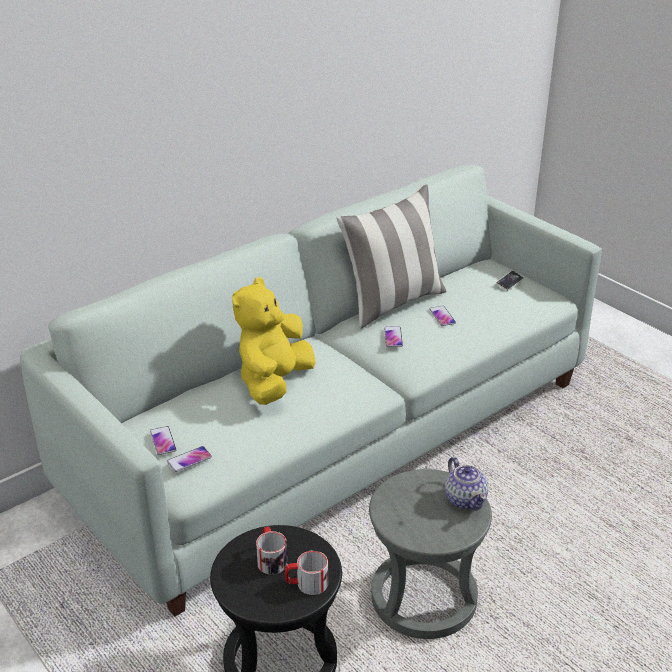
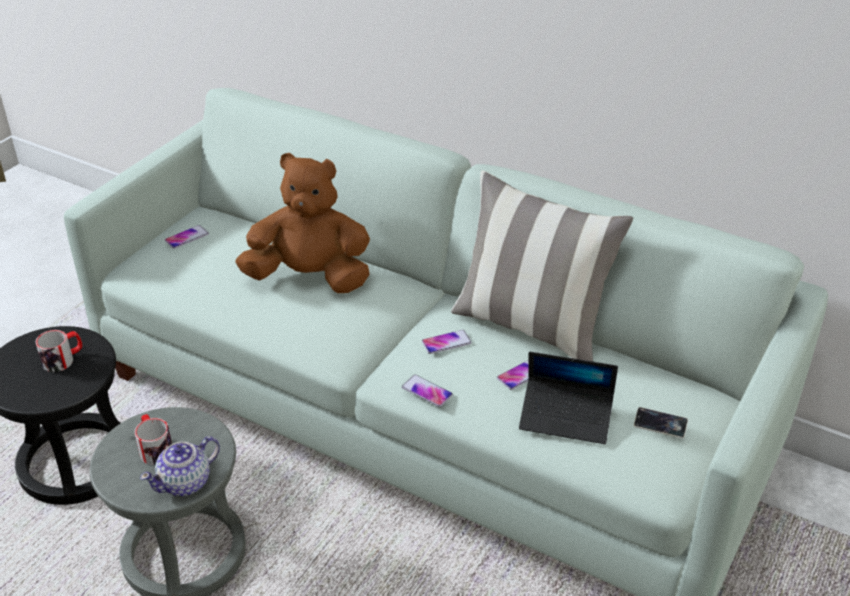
camera: 70 degrees right, 5 degrees up
phone [167,446,212,472] -> phone moved to [402,375,453,407]
yellow plush toy [232,277,316,405] -> brown plush toy [235,153,370,293]
mug [285,551,328,595] -> mug moved to [135,414,172,465]
none -> laptop [519,352,618,444]

